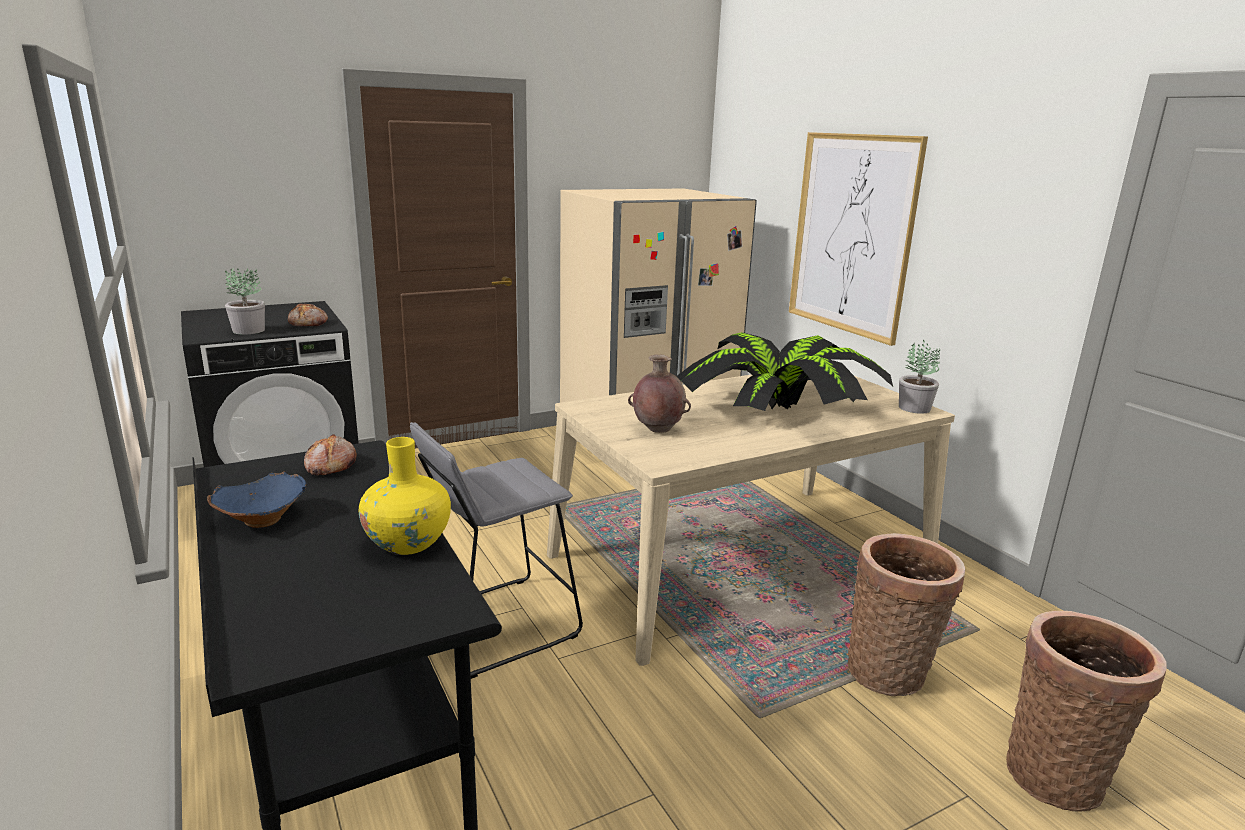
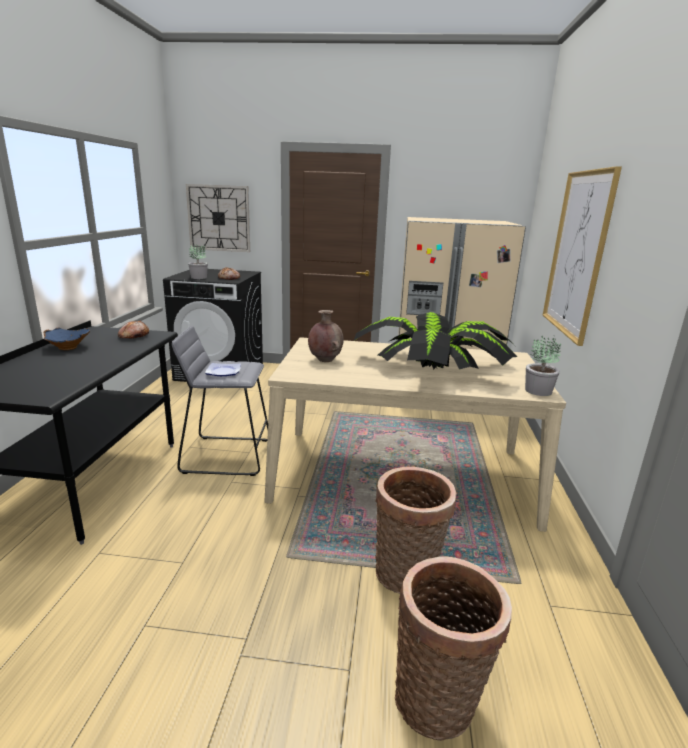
camera: 35 degrees right, 0 degrees up
yellow vase [359,437,451,555] -> none
none -> wall clock [186,184,250,252]
none -> plate [205,363,241,376]

